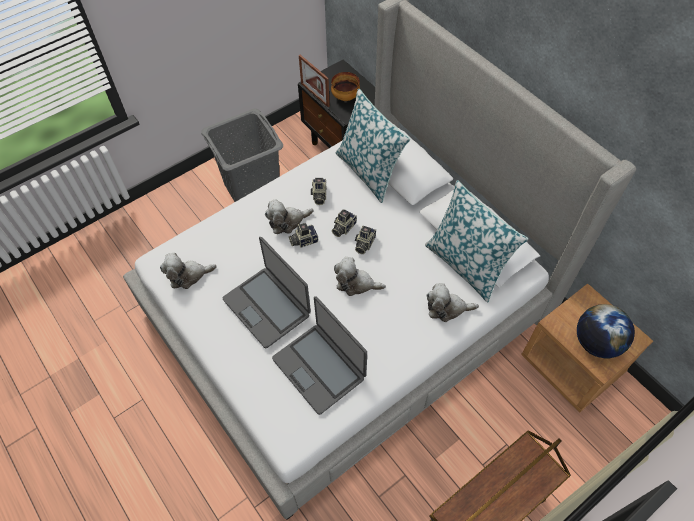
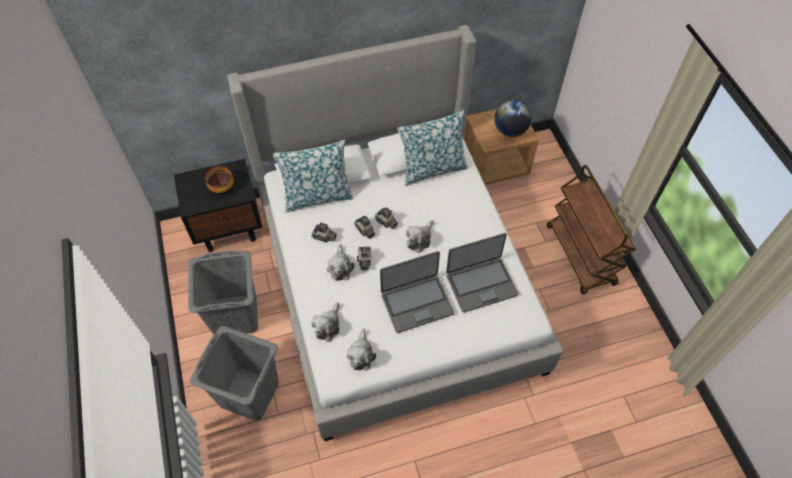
camera: 70 degrees left, 0 degrees up
picture frame [299,55,330,107] -> none
plush toy [426,283,479,322] -> plush toy moved to [312,302,339,342]
none -> grey laundry basket [190,326,279,421]

